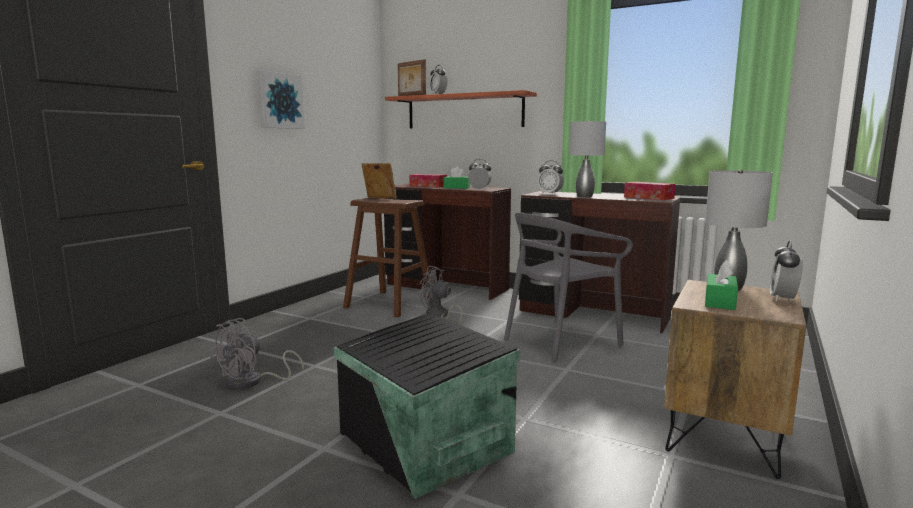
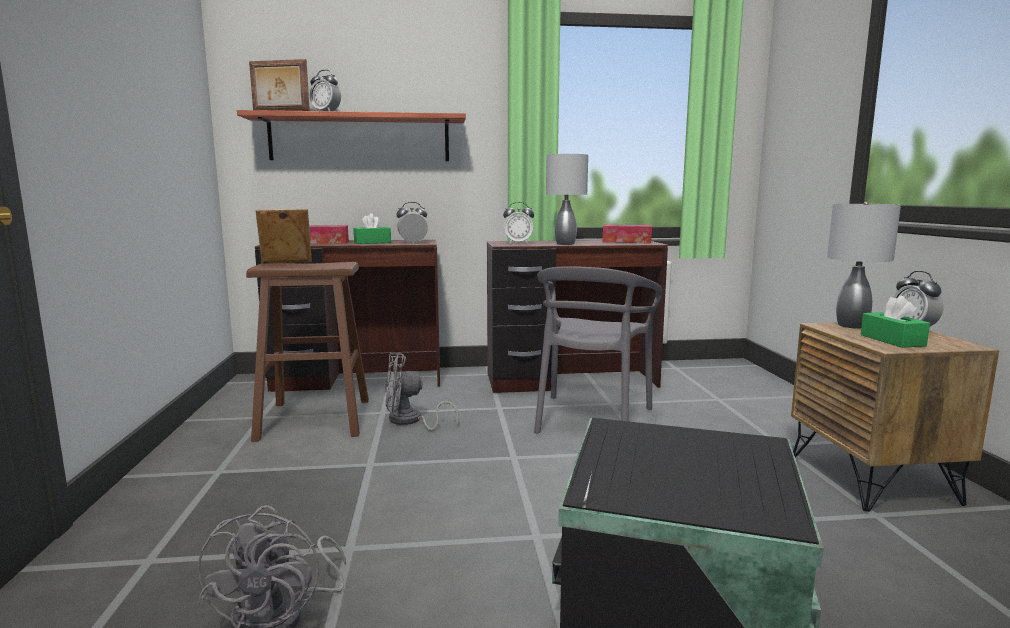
camera: 35 degrees left, 0 degrees up
picture [257,70,305,129] -> none

